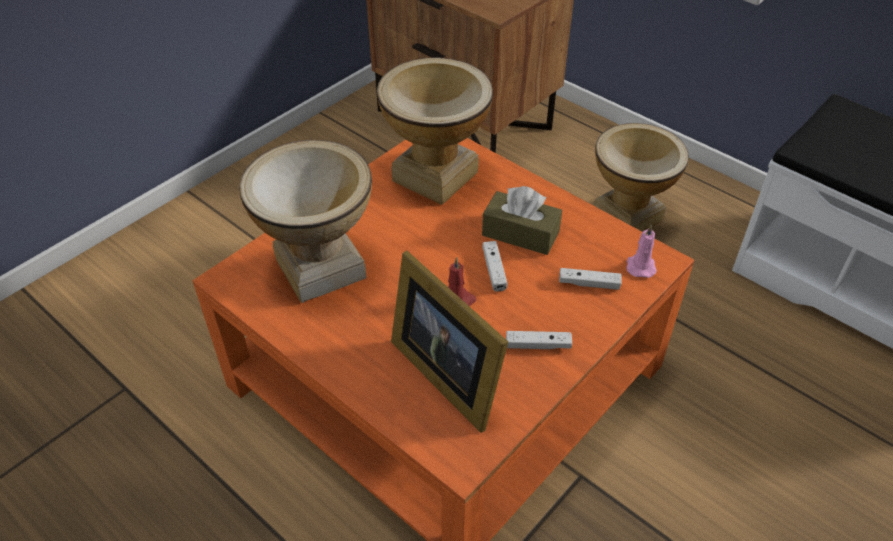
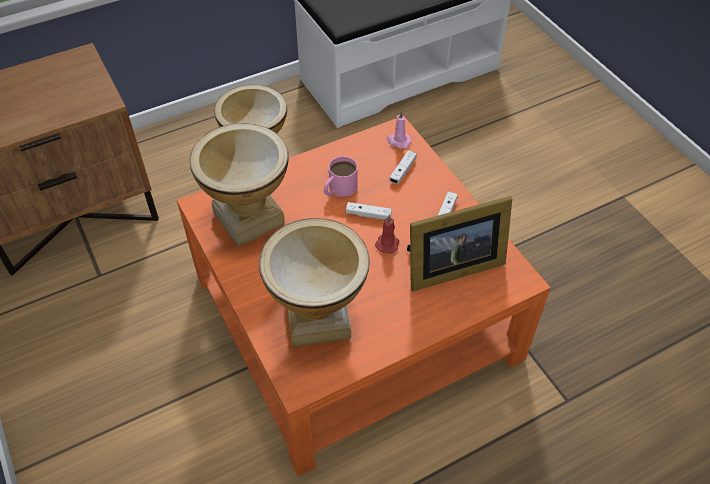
camera: 70 degrees left, 5 degrees up
brown tissue box [482,186,562,255] -> pink mug [324,156,358,197]

